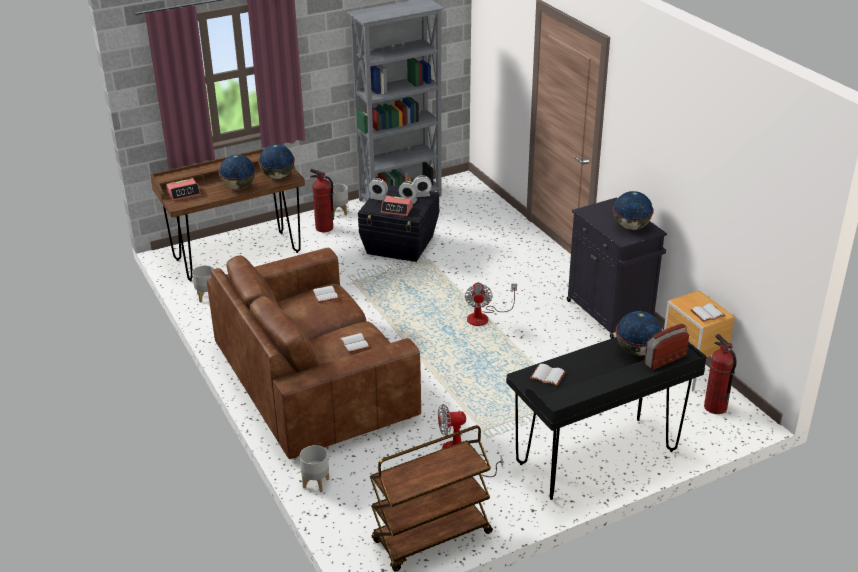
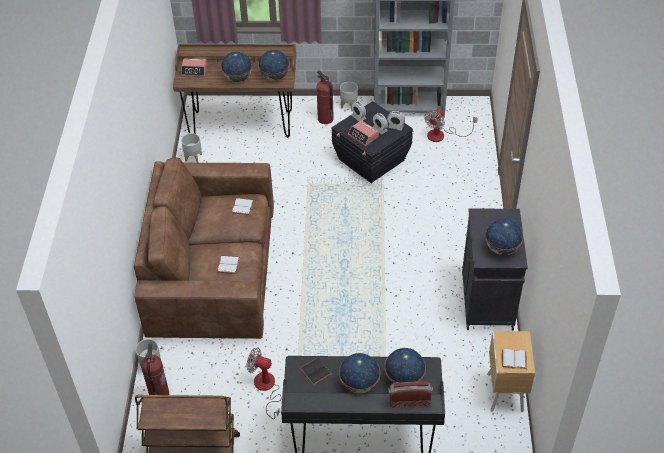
camera: 30 degrees right, 15 degrees up
fan [465,282,517,326] -> fan moved to [424,109,478,142]
white book [530,364,566,386] -> black book [300,358,332,385]
fire extinguisher [704,334,737,414] -> fire extinguisher moved to [141,343,169,395]
none -> globe [339,353,381,393]

